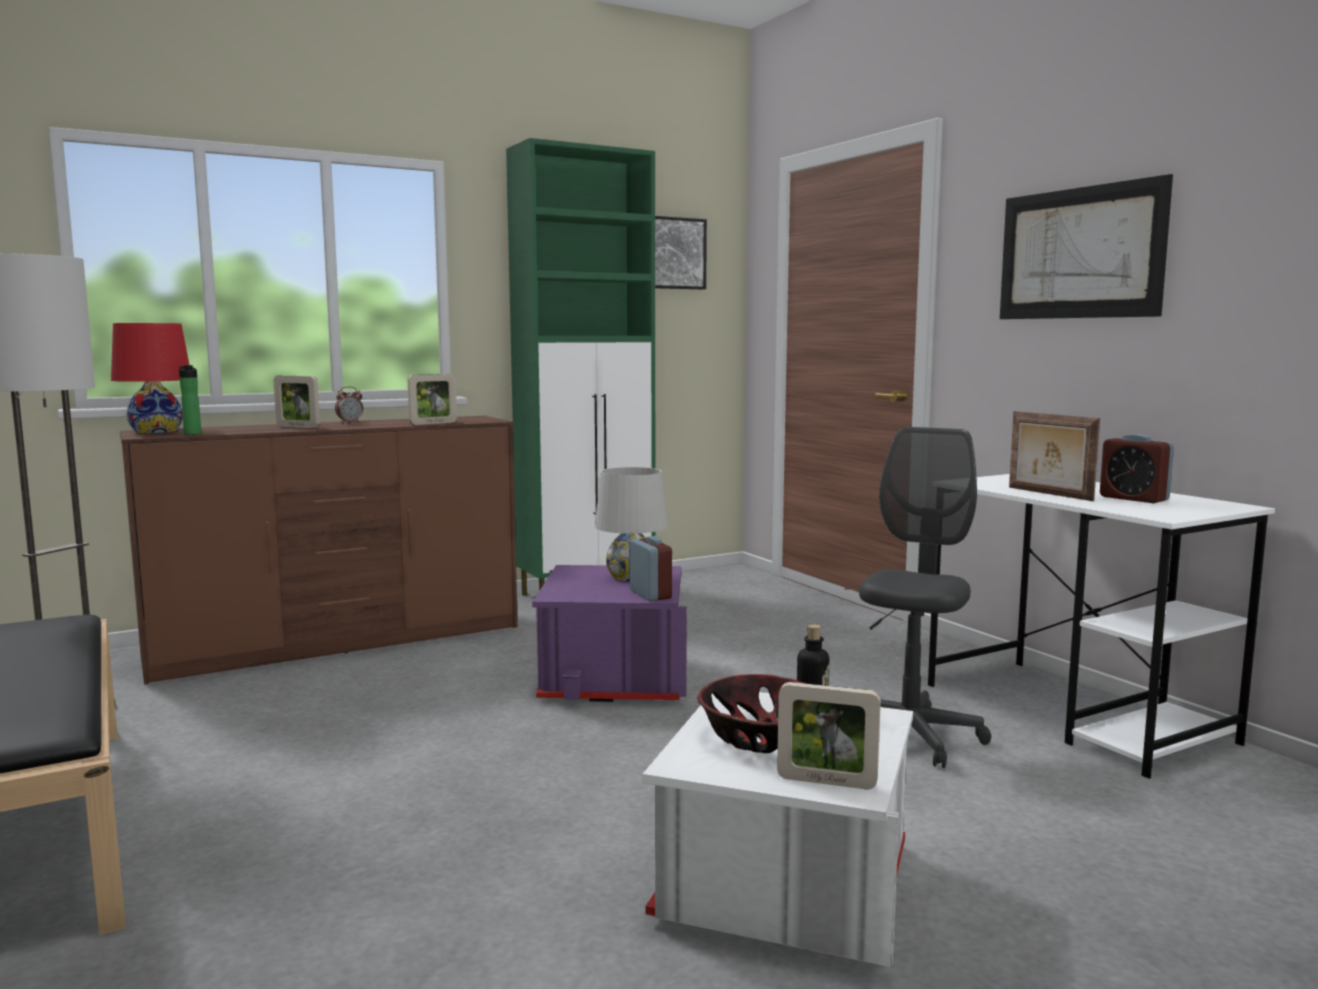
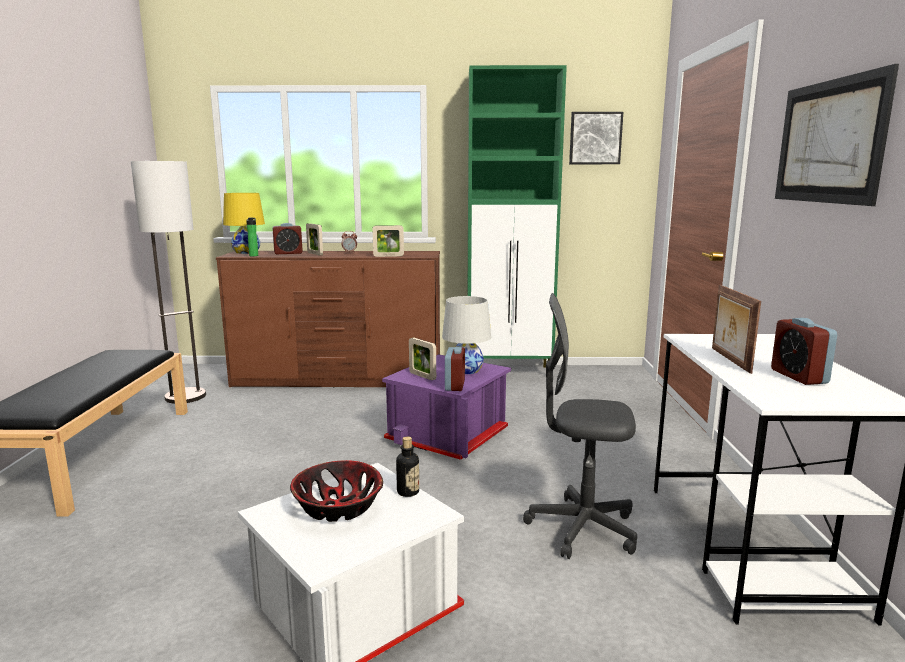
camera: 30 degrees right, 5 degrees up
red table lamp [111,323,189,433] -> yellow table lamp [223,193,265,254]
picture frame [777,682,881,789] -> picture frame moved to [409,338,436,380]
grey office chair [859,427,991,768] -> grey office chair turned 135 degrees counterclockwise [523,293,637,559]
none -> alarm clock [272,223,303,254]

